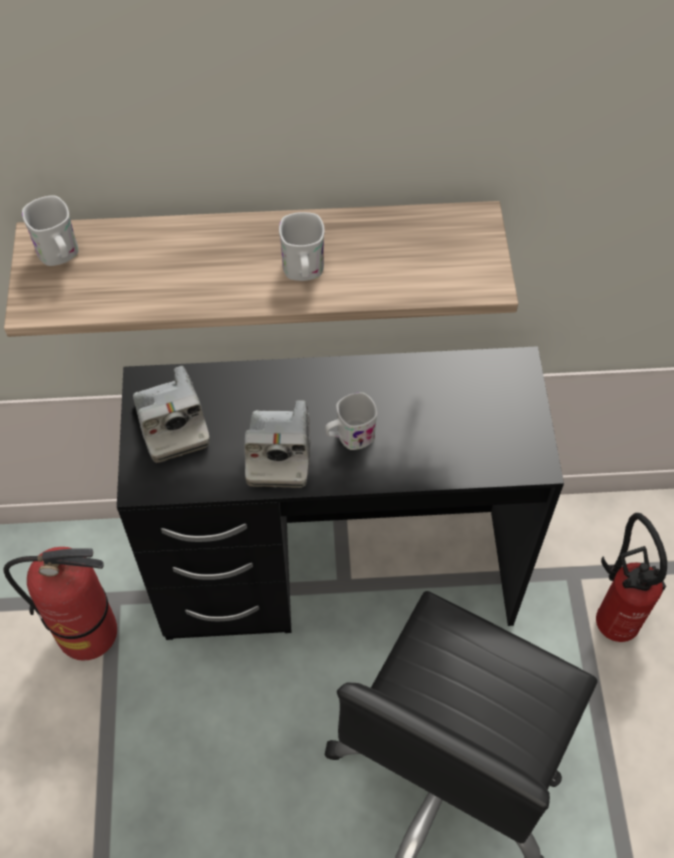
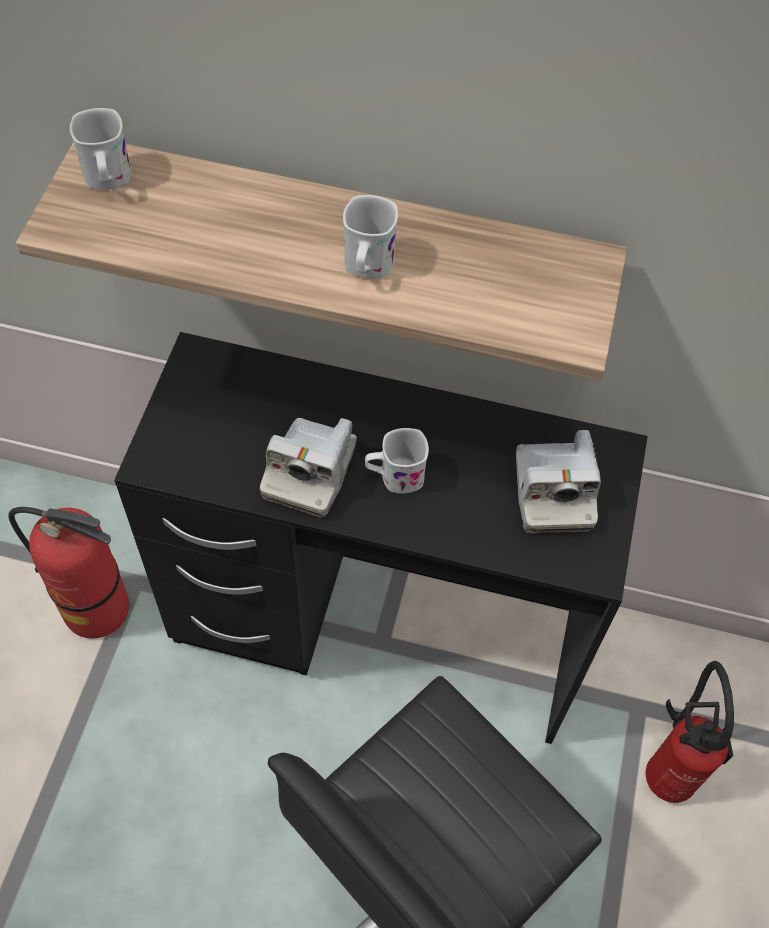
camera: 15 degrees right, 0 degrees up
camera [133,366,210,463] -> camera moved to [516,430,601,533]

